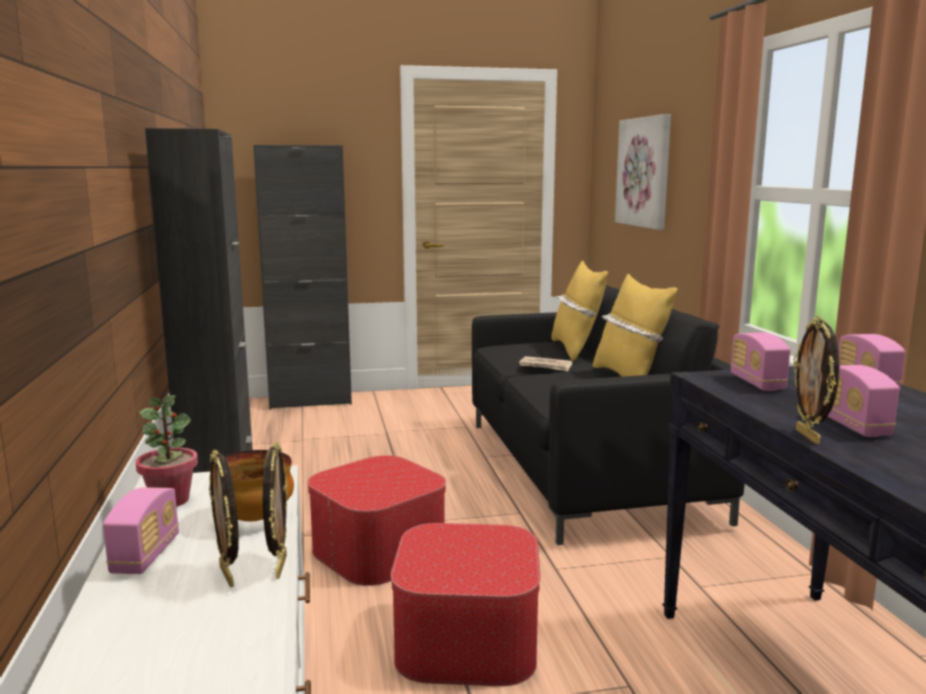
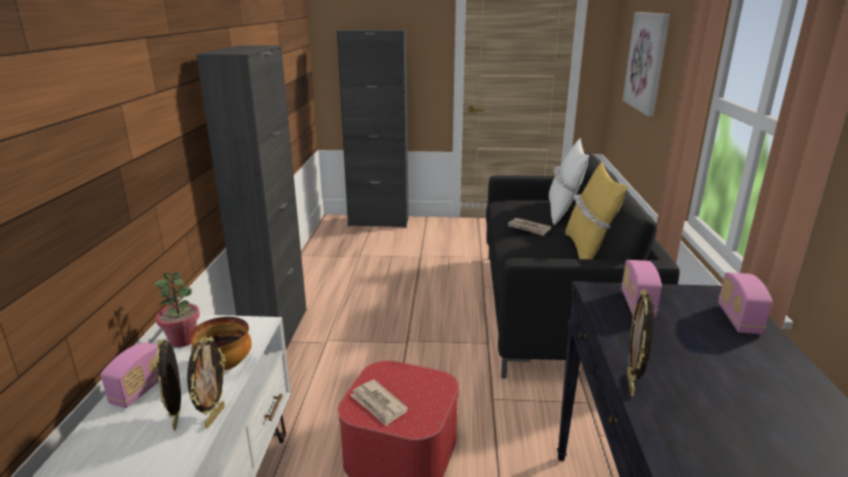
camera: 15 degrees right, 10 degrees up
ottoman [307,455,446,586] -> none
yellow pillow [552,261,608,361] -> white pillow [549,138,589,225]
radio [827,365,900,437] -> none
none -> newspaper [350,379,408,426]

